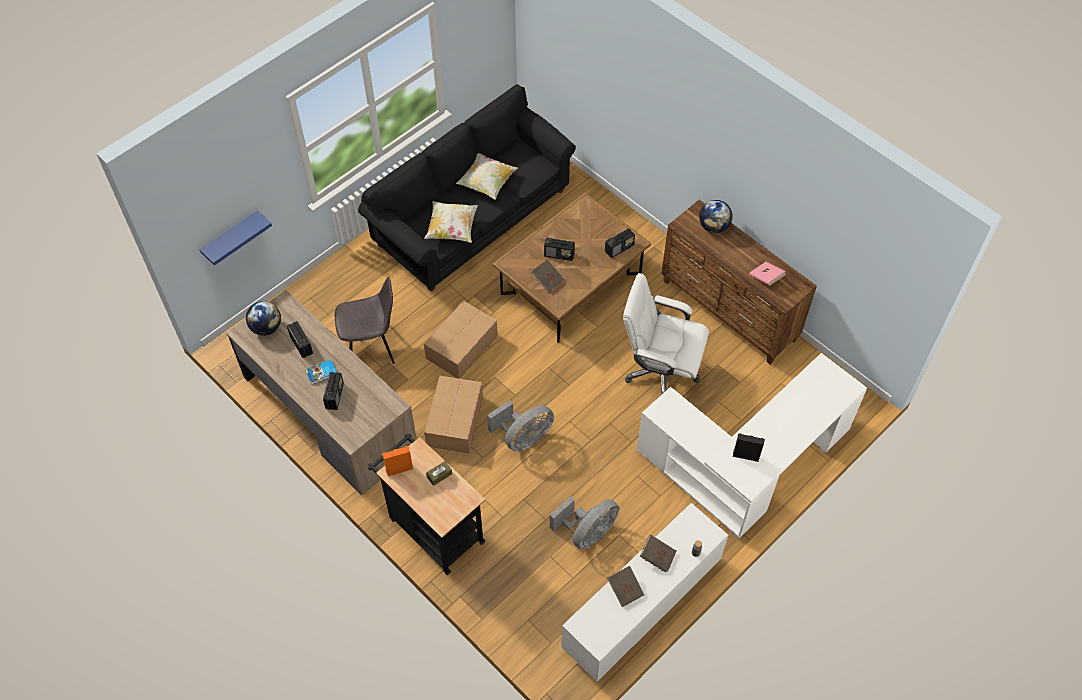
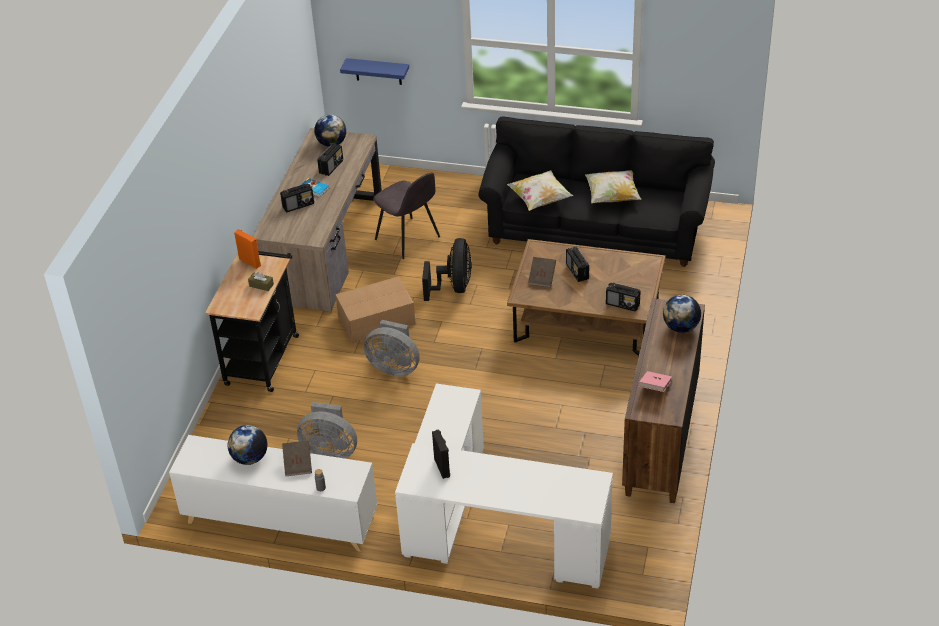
camera: 60 degrees right, 15 degrees down
cardboard box [424,301,498,379] -> black fan [422,238,472,301]
brown book [607,566,644,607] -> globe [227,425,267,465]
white office chair [623,273,709,394] -> none

